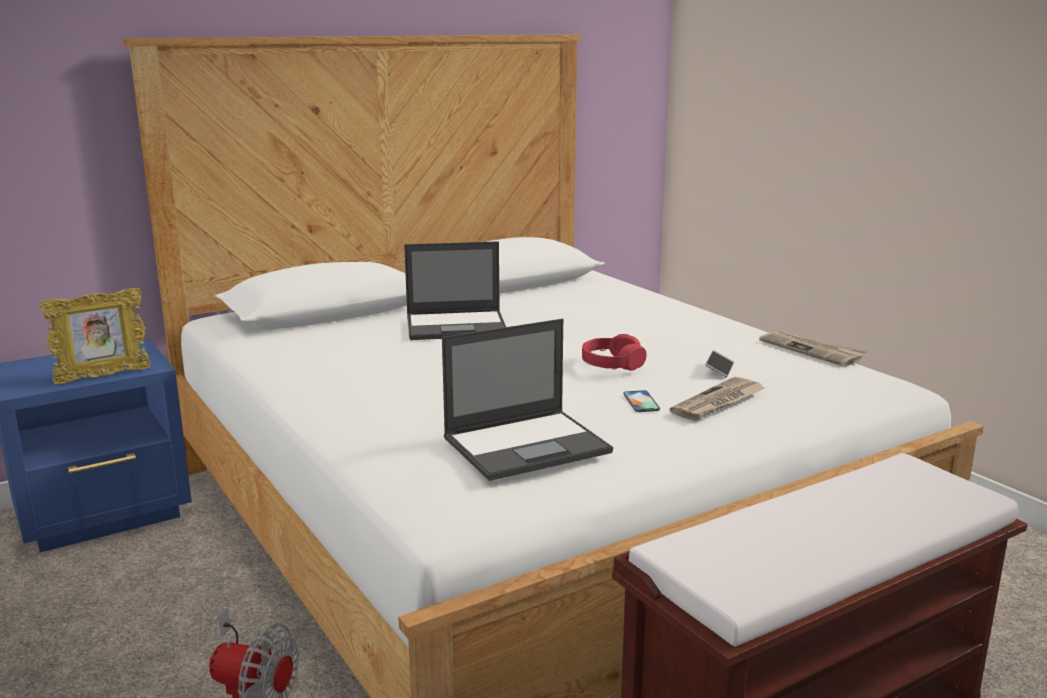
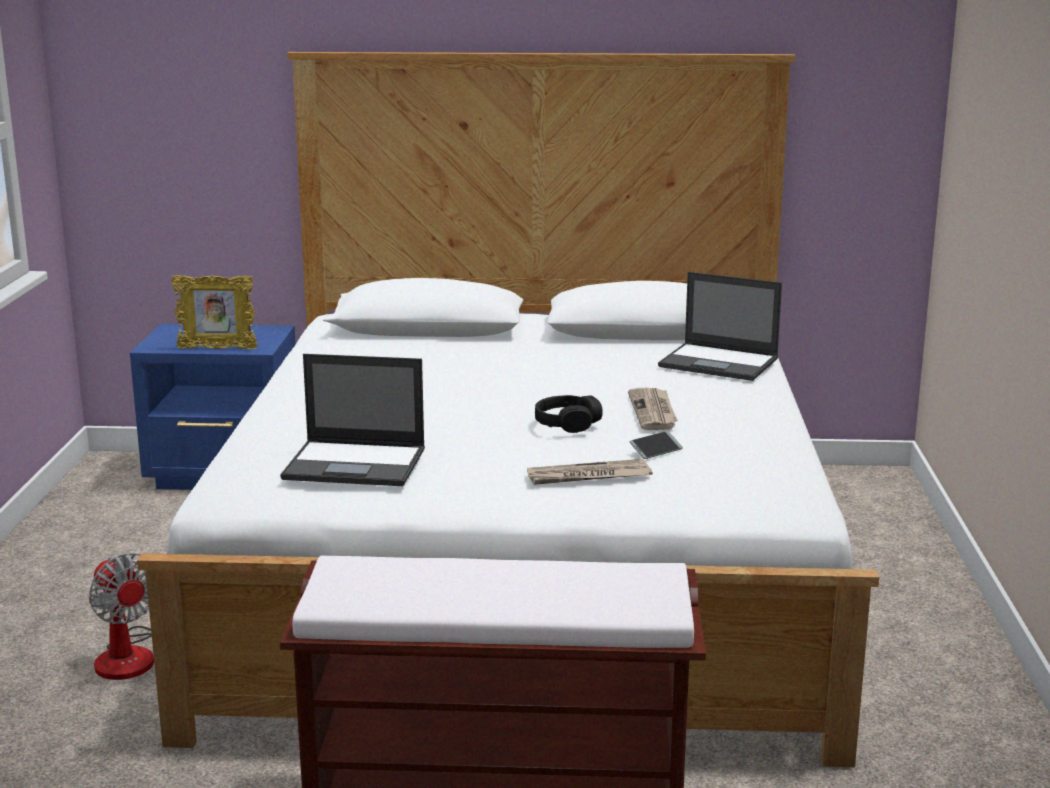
camera: 35 degrees right, 0 degrees up
laptop [404,241,506,340] -> laptop moved to [658,272,782,381]
red headphones [582,334,646,371] -> black headphones [535,395,603,433]
phone [624,390,660,412] -> none
newspaper [759,331,867,367] -> newspaper moved to [628,388,677,430]

